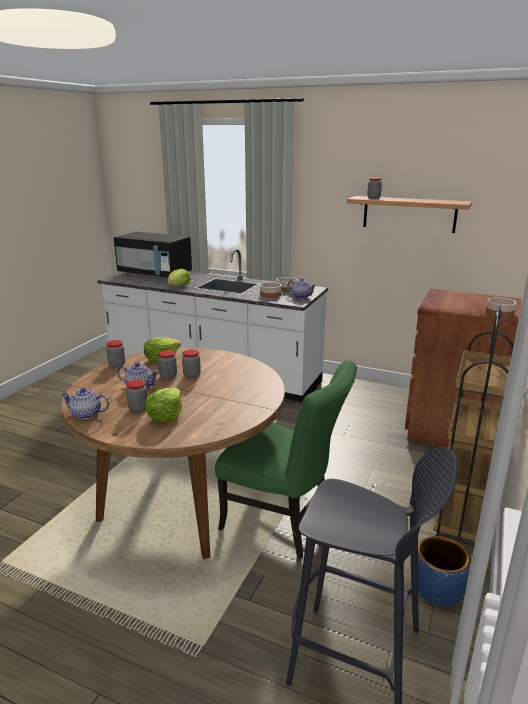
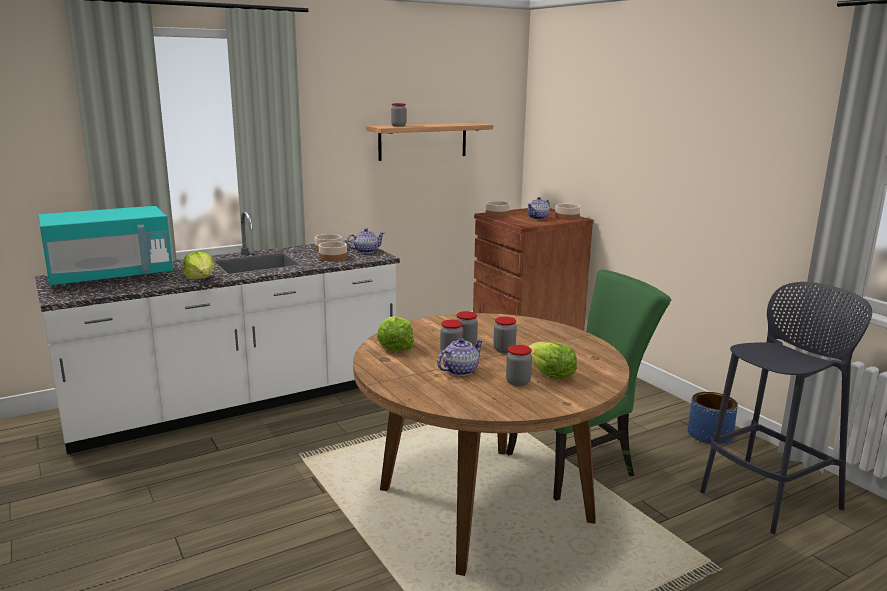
camera: 55 degrees left, 5 degrees down
teapot [60,387,109,419] -> teapot moved to [527,197,550,220]
jar [106,340,125,368] -> jar moved to [493,317,517,353]
black microwave [114,232,193,277] -> turquoise microwave [38,206,173,286]
brown cart [433,305,513,545] -> none
none -> bowl [486,201,510,217]

